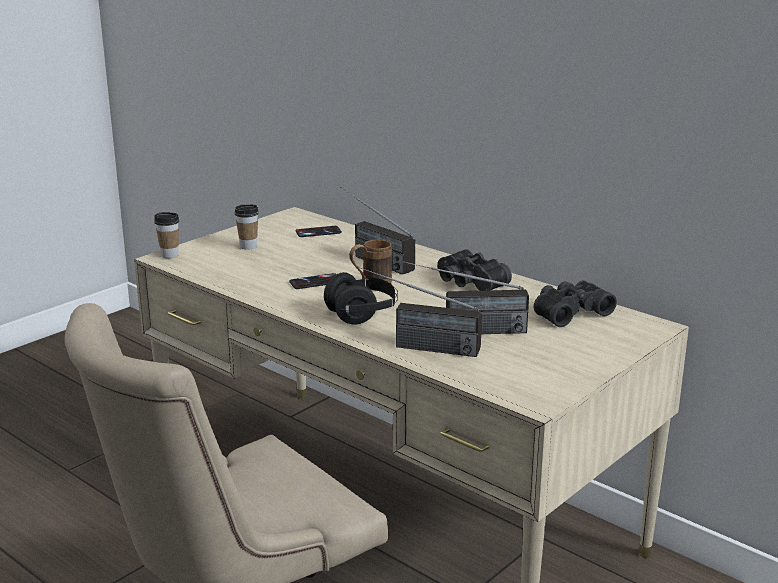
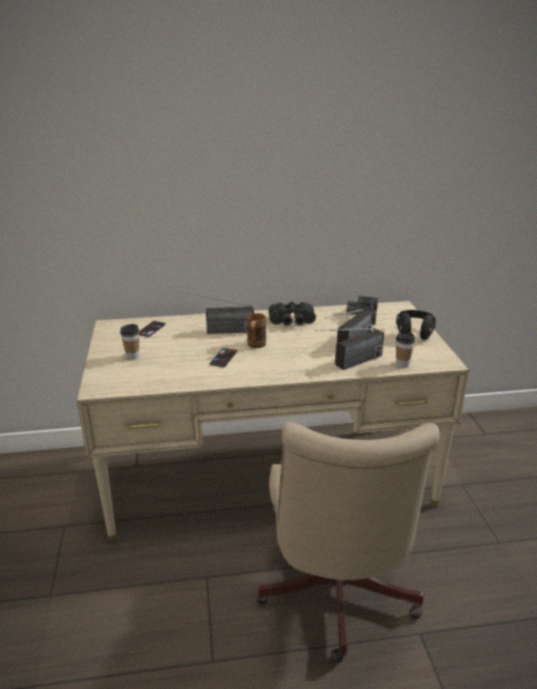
camera: 50 degrees left, 5 degrees up
cup [154,212,179,258] -> cup moved to [396,332,415,368]
black headphones [324,272,398,324] -> black headphones moved to [396,310,436,340]

